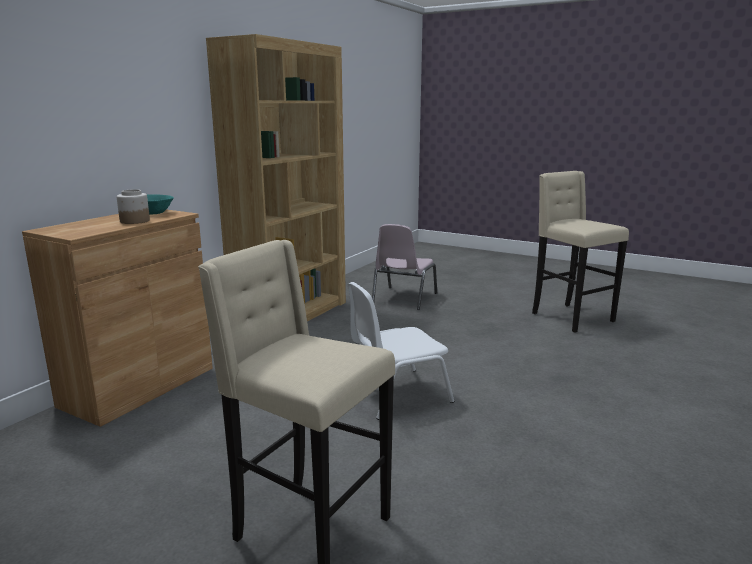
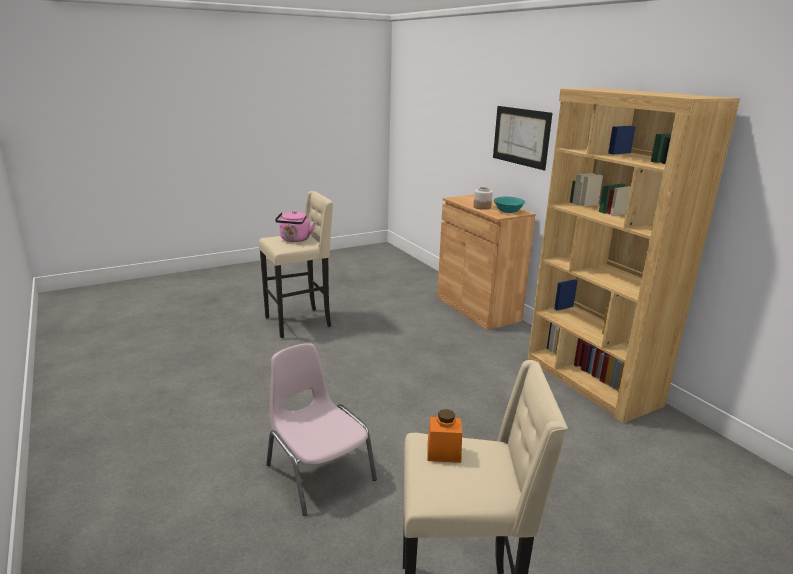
camera: 120 degrees right, 5 degrees up
white chair [348,282,454,420] -> none
pink chair [372,224,437,310] -> pink chair moved to [266,343,377,516]
none -> pink kettle [275,211,315,242]
none -> orange jar [427,409,462,463]
none -> picture [493,106,552,170]

